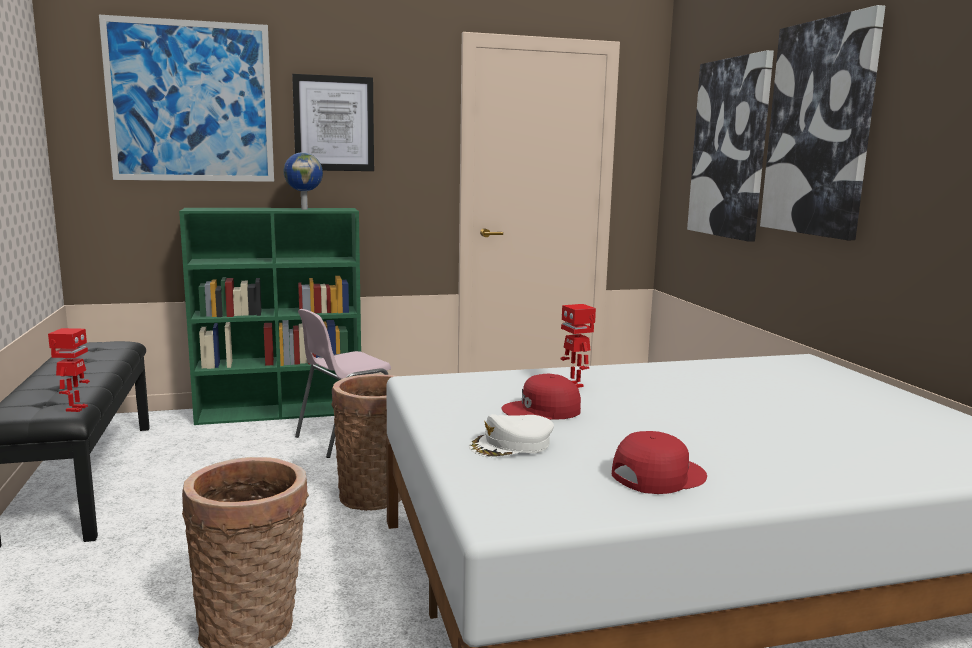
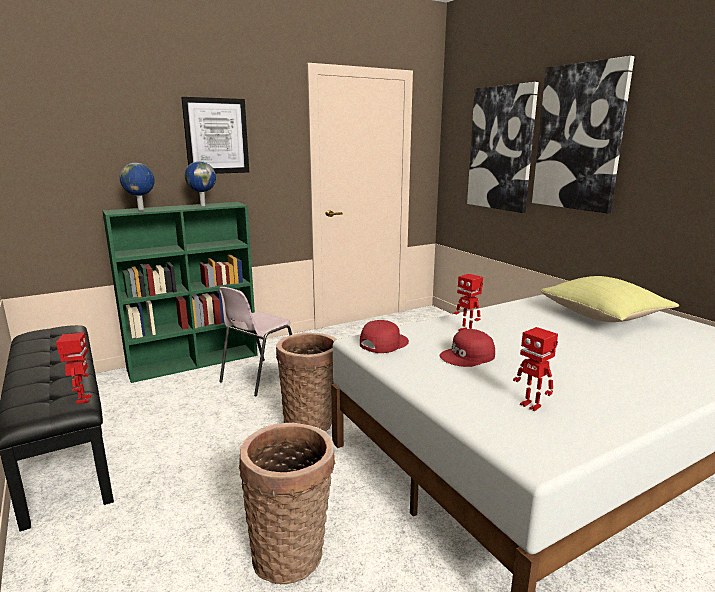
camera: 15 degrees left, 5 degrees up
picture [99,15,274,182] -> none
white cap [469,414,554,457] -> none
red cap [612,431,707,494] -> red cap moved to [360,320,409,353]
none -> globe [120,163,155,211]
none -> toy robot [513,327,558,412]
none -> yellow pillow [541,276,679,322]

